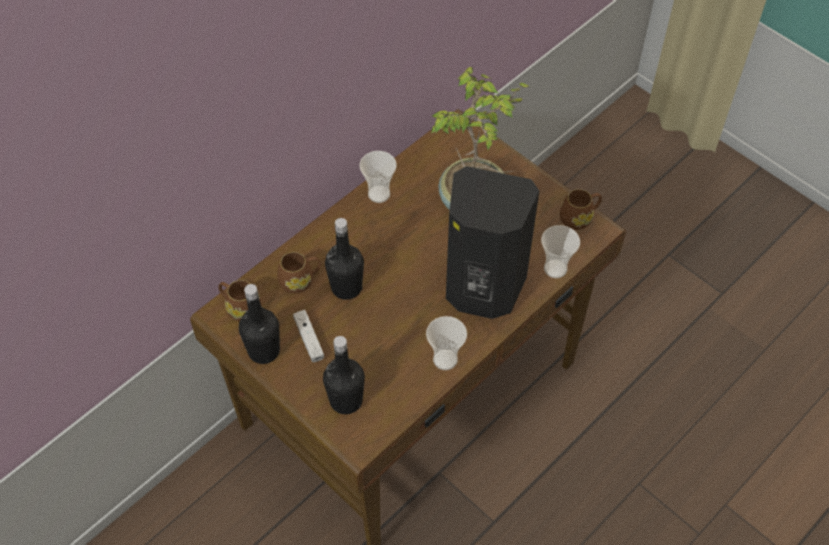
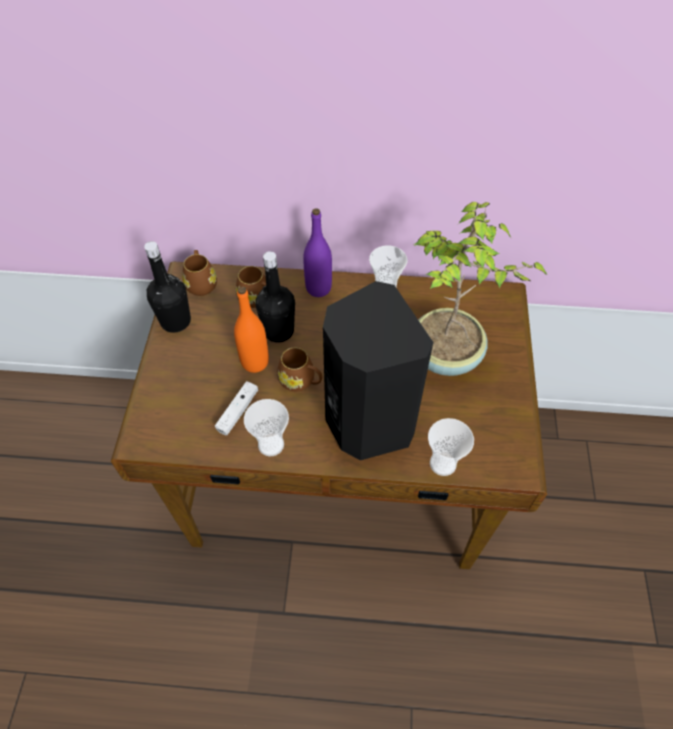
camera: 50 degrees right, 0 degrees up
white game controller [293,310,324,362] -> white game controller moved to [215,381,258,435]
black bottle [323,336,365,414] -> none
brown mug [560,189,602,230] -> brown mug moved to [277,348,322,391]
none -> orange bottle [234,286,269,373]
none -> purple bottle [303,208,332,297]

